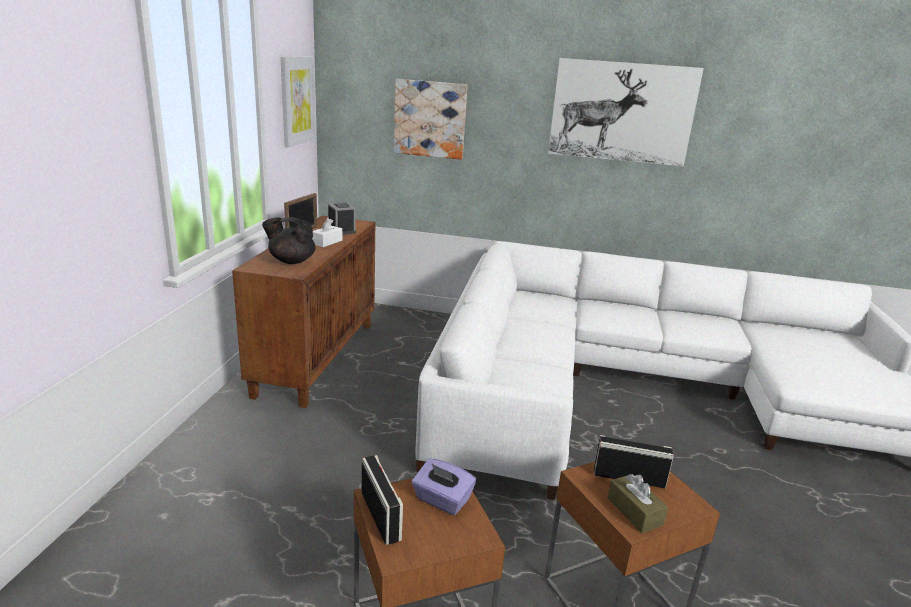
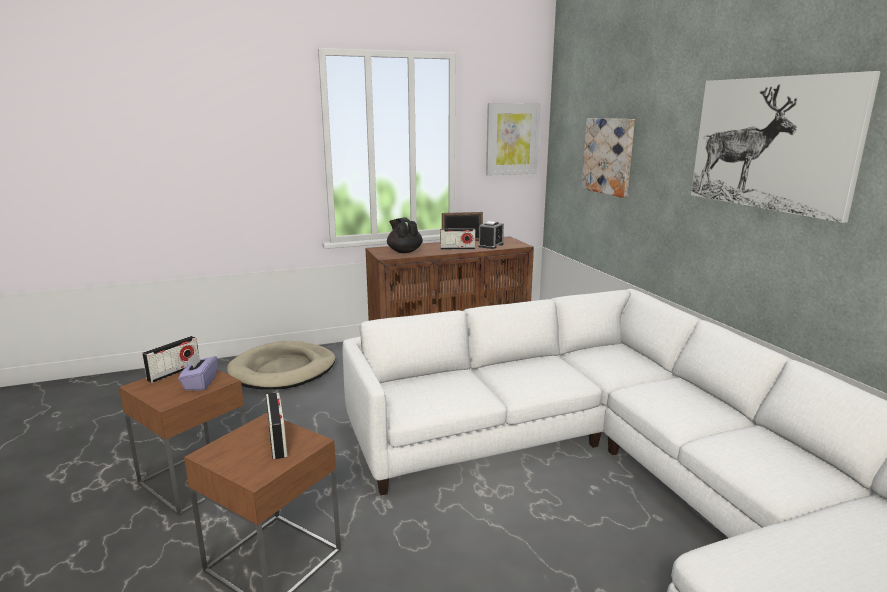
camera: 60 degrees right, 5 degrees down
white tissue box [312,218,342,247] -> radio [440,228,476,250]
brown tissue box [608,474,668,533] -> none
none -> beige dog bed [227,341,336,390]

